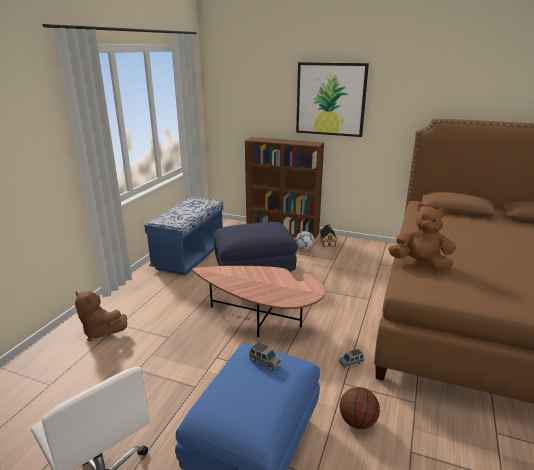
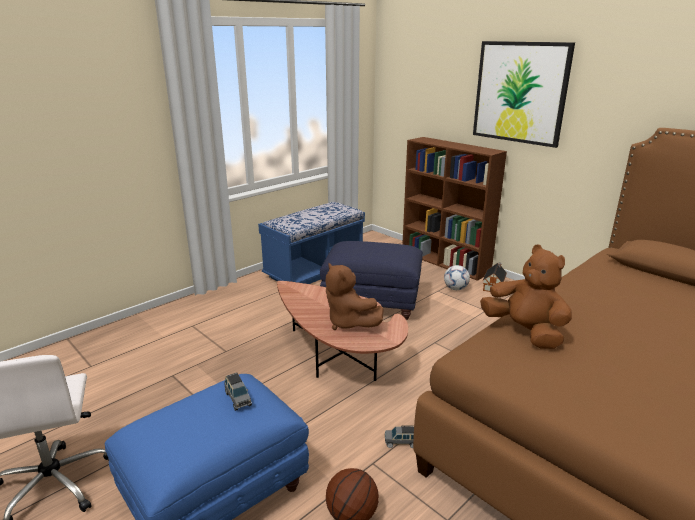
camera: 25 degrees right, 0 degrees up
brown plush toy [75,291,127,341] -> brown plush toy moved to [325,263,384,330]

